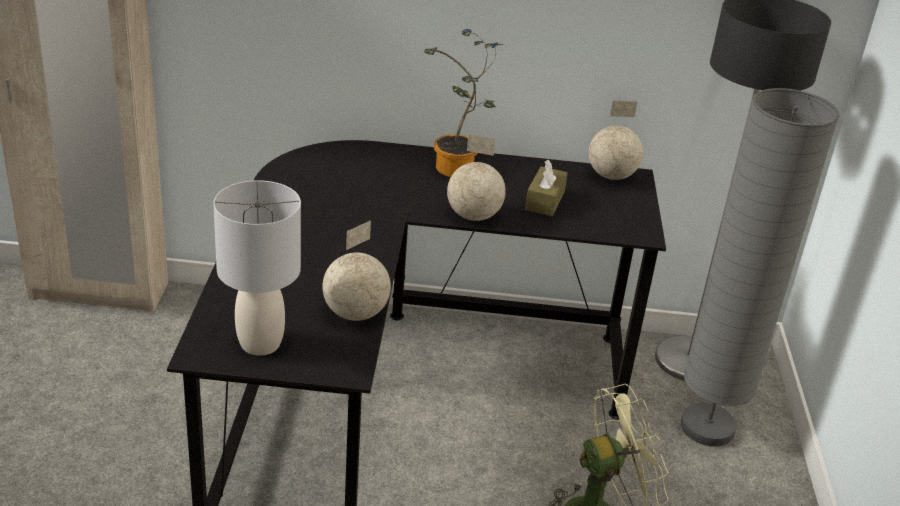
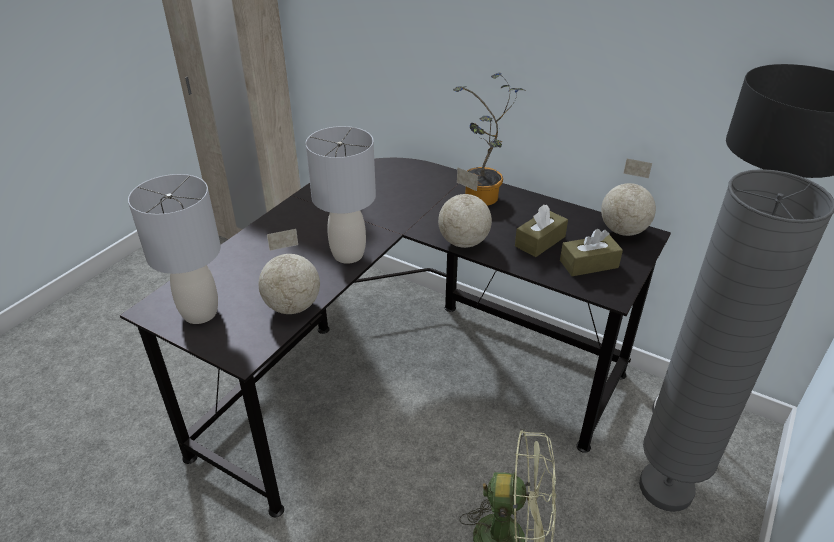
camera: 30 degrees right, 5 degrees up
none -> grey table lamp [305,126,376,264]
none -> brown tissue box [560,229,623,276]

